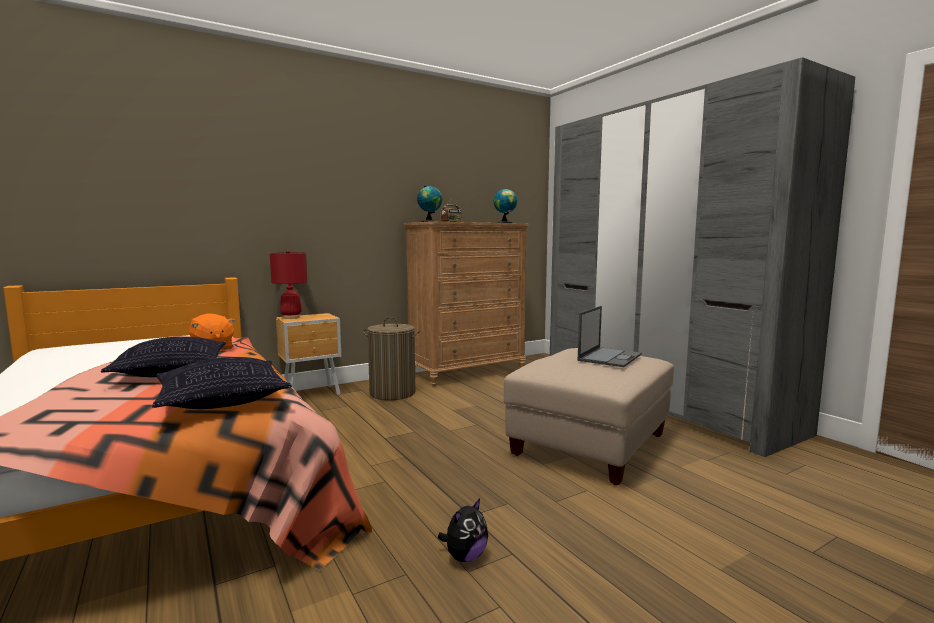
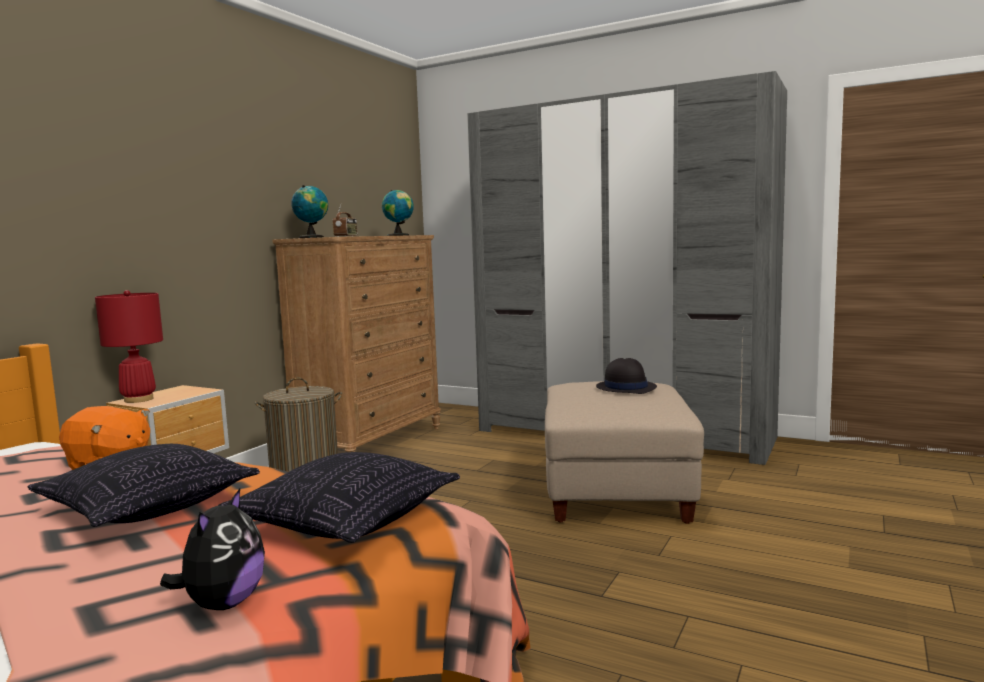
camera: 30 degrees left, 0 degrees up
plush toy [438,499,488,562] -> plush toy moved to [160,489,265,610]
laptop [578,306,642,367] -> black hat [596,358,657,394]

